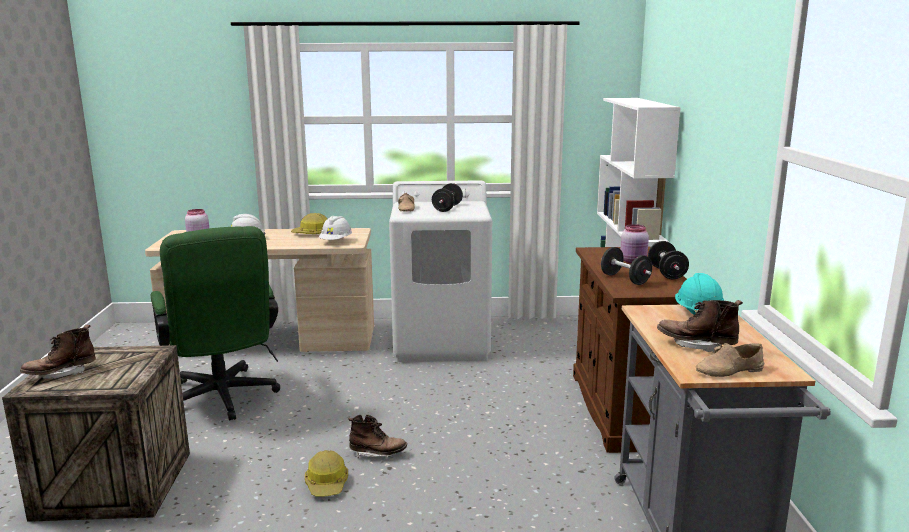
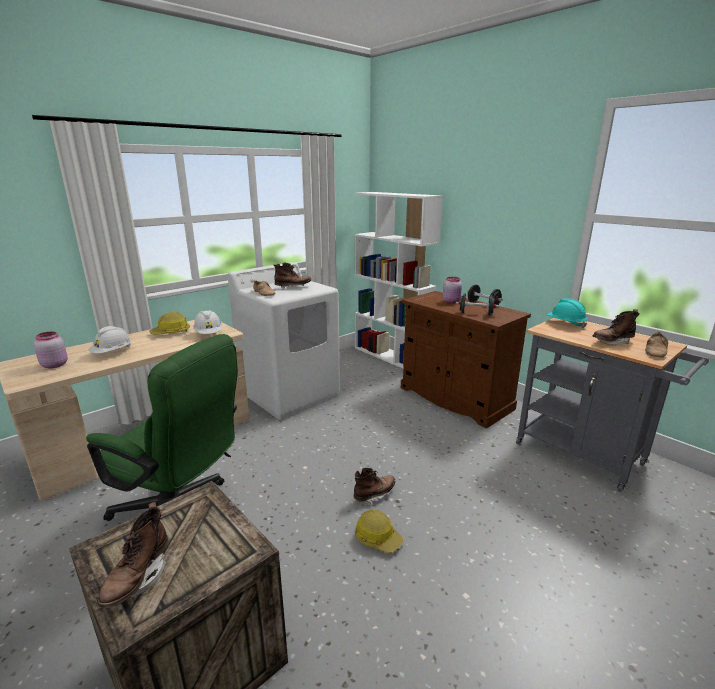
camera: 40 degrees left, 5 degrees up
black dumbbell [432,183,463,212] -> brown boot [273,263,311,290]

